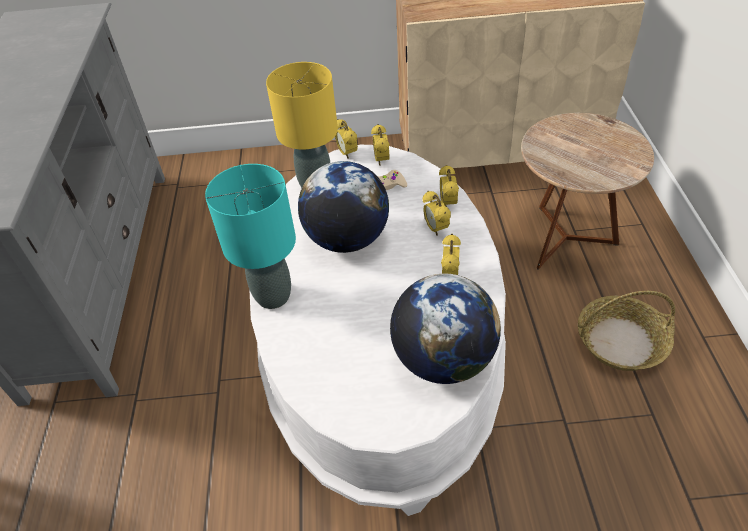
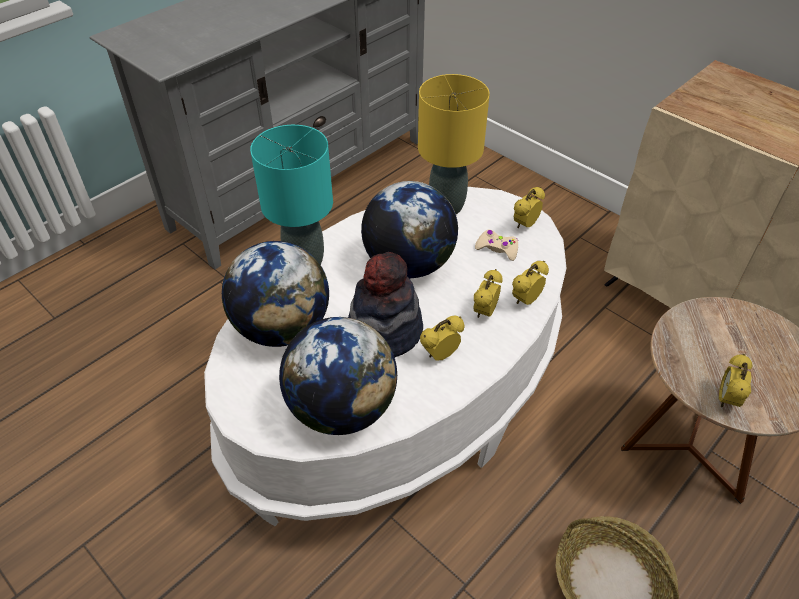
camera: 45 degrees right, 0 degrees up
alarm clock [335,119,358,159] -> alarm clock moved to [719,354,752,407]
none -> globe [222,241,329,347]
none -> hat [348,252,423,357]

